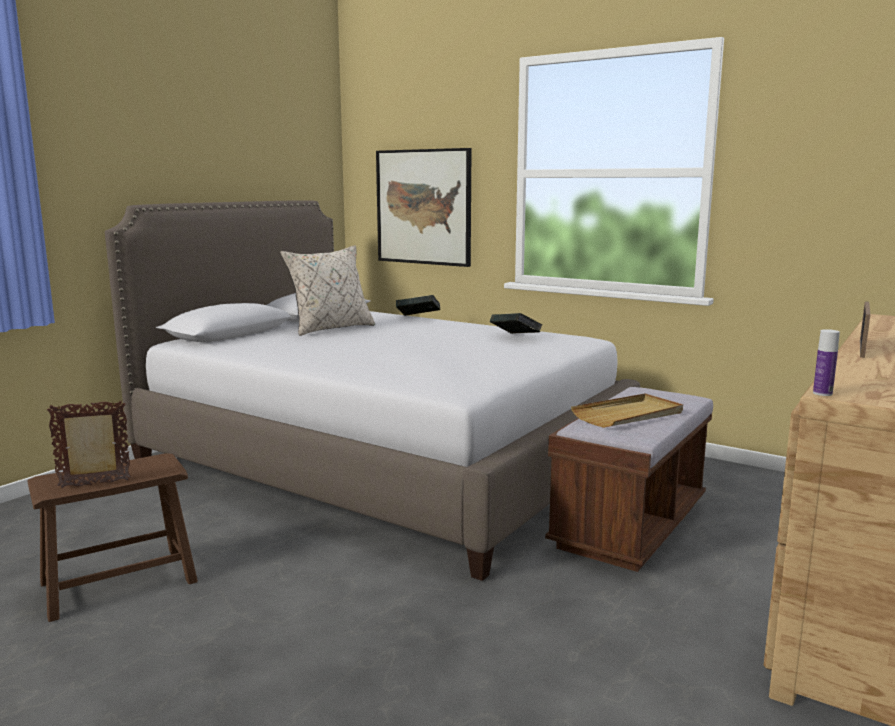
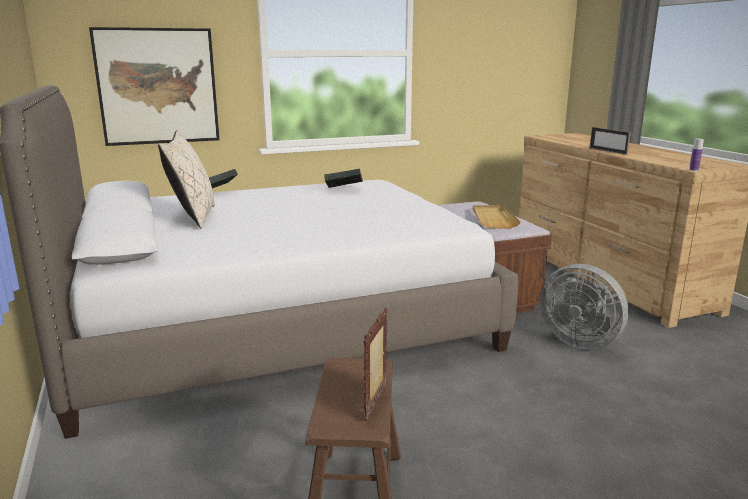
camera: 55 degrees left, 5 degrees up
none -> grey fan [540,264,629,350]

